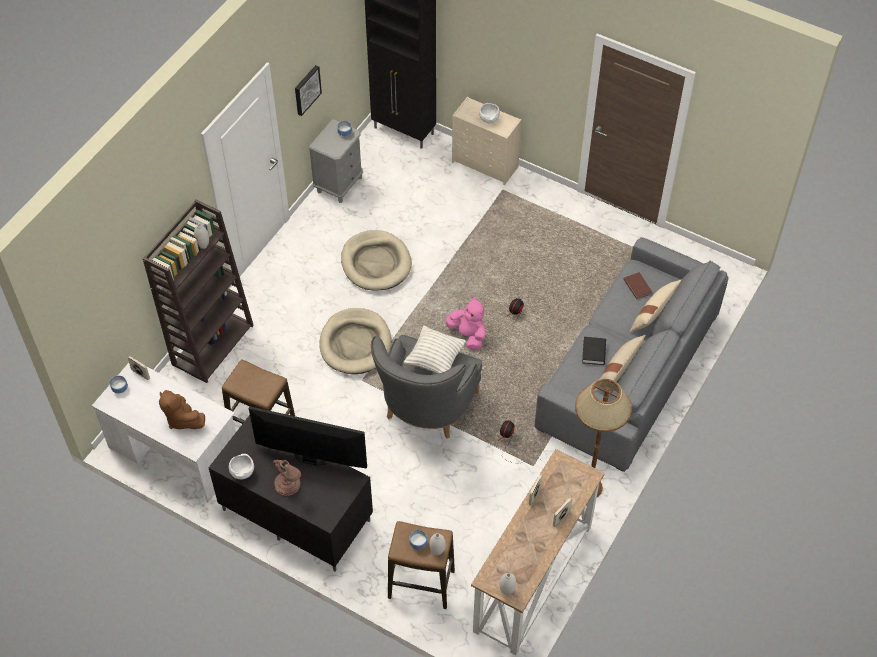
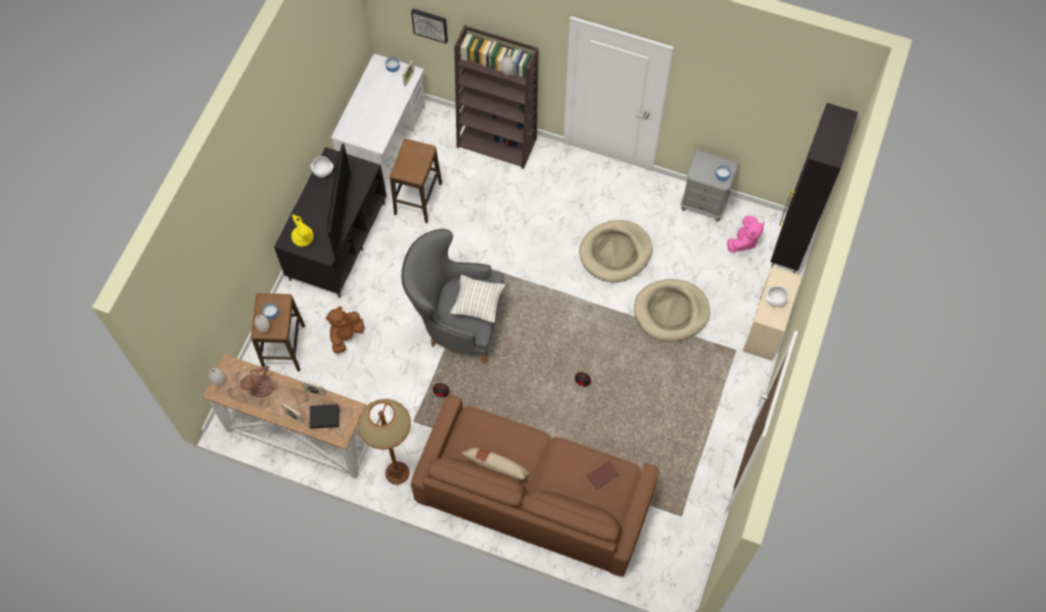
camera: 80 degrees right, 10 degrees up
brown plush toy [159,390,205,429] -> brown plush toy moved to [326,306,364,354]
brown table lamp [273,460,301,496] -> brown table lamp moved to [240,366,274,398]
picture [295,65,322,116] -> picture moved to [411,9,448,44]
beige dog bed [319,308,391,374] -> beige dog bed moved to [634,279,710,342]
pink plush toy [446,297,486,350] -> pink plush toy moved to [727,216,765,252]
grey sofa [535,237,728,472] -> brown sofa [411,395,660,576]
black book [582,337,606,365] -> black book moved to [310,404,339,429]
beige pillow [630,280,681,332] -> none
none -> yellow table lamp [291,214,314,247]

